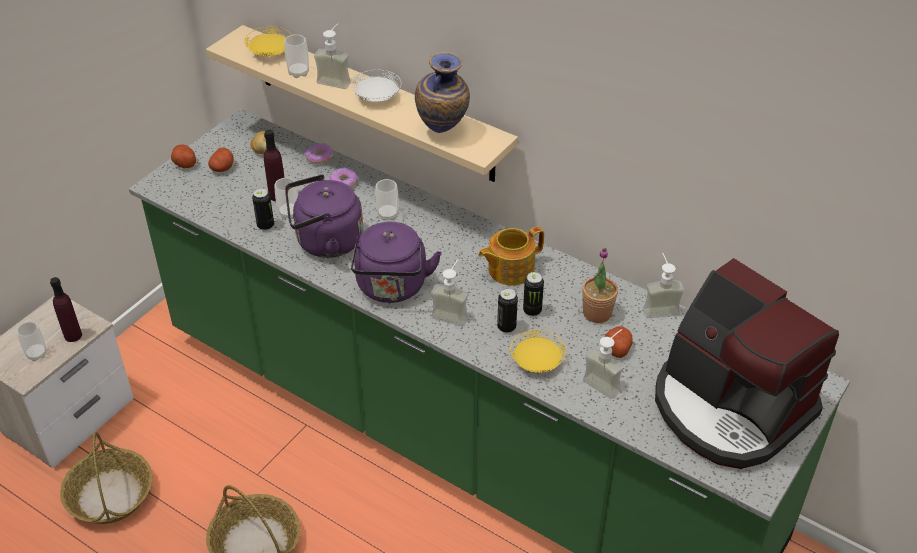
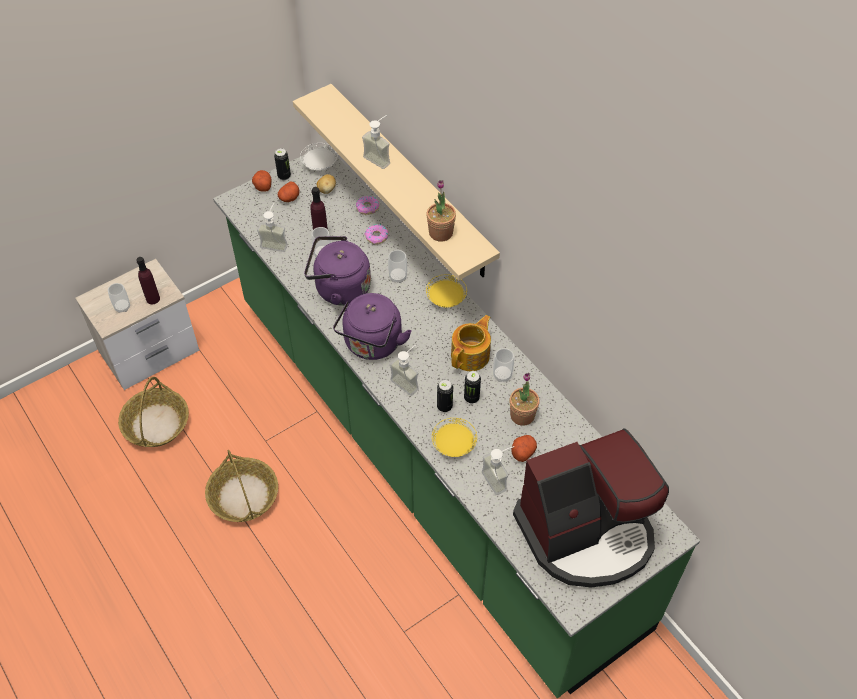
camera: 20 degrees right, 10 degrees up
yellow plate [244,27,292,56] -> yellow plate moved to [426,274,467,308]
can [252,188,274,231] -> can moved to [274,148,291,180]
cup [284,34,309,78] -> cup moved to [493,348,514,382]
white plate [351,70,401,102] -> white plate moved to [300,143,338,170]
vase [415,52,470,133] -> potted plant [426,180,456,241]
teapot [478,227,544,286] -> teapot turned 135 degrees clockwise [451,315,491,371]
soap dispenser [643,253,684,318] -> soap dispenser moved to [257,203,288,252]
coffee machine [655,258,839,469] -> coffee machine turned 90 degrees counterclockwise [513,428,669,588]

